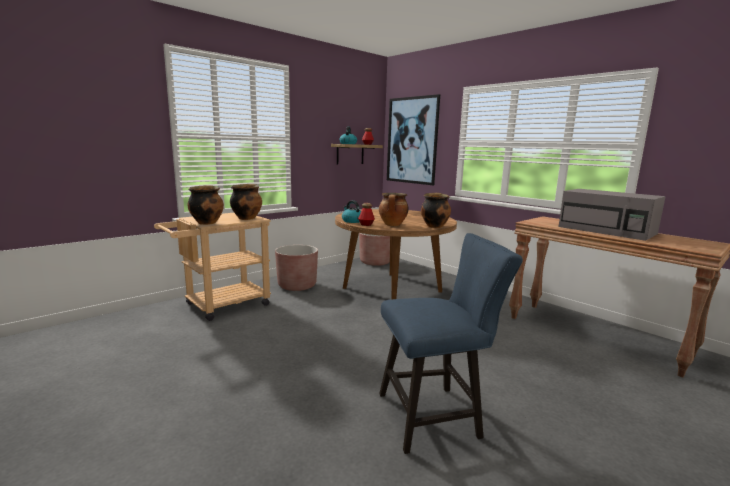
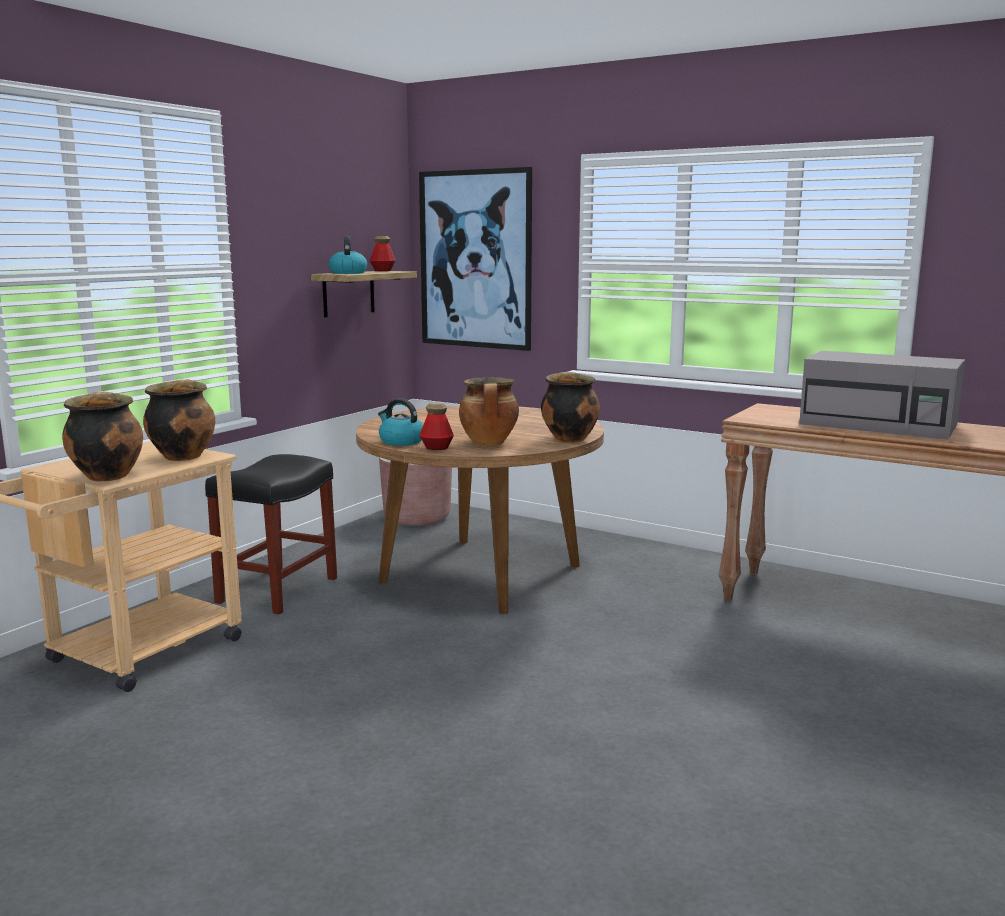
camera: 15 degrees left, 0 degrees up
brown planter [275,245,318,291] -> black stool [205,454,337,614]
blue chair [379,233,523,454] -> none

